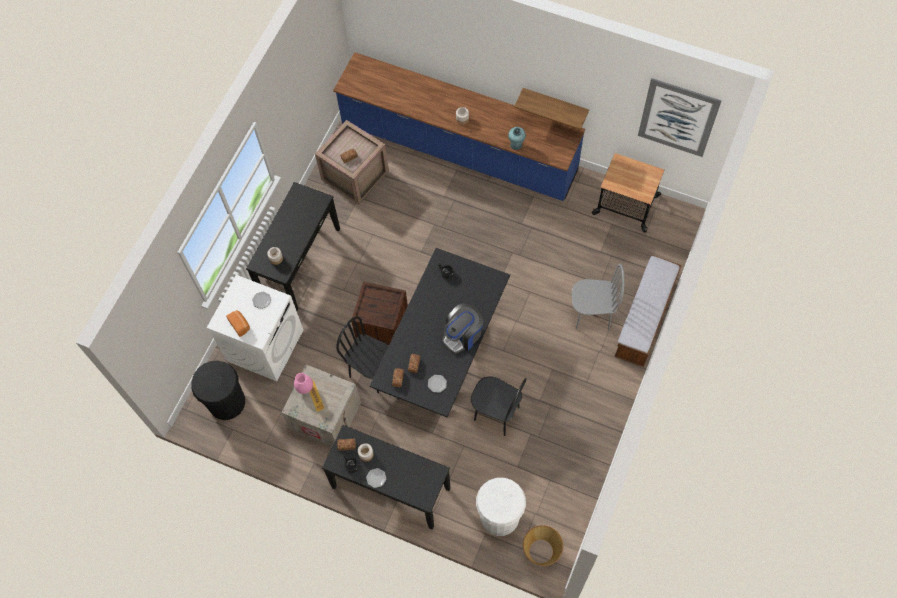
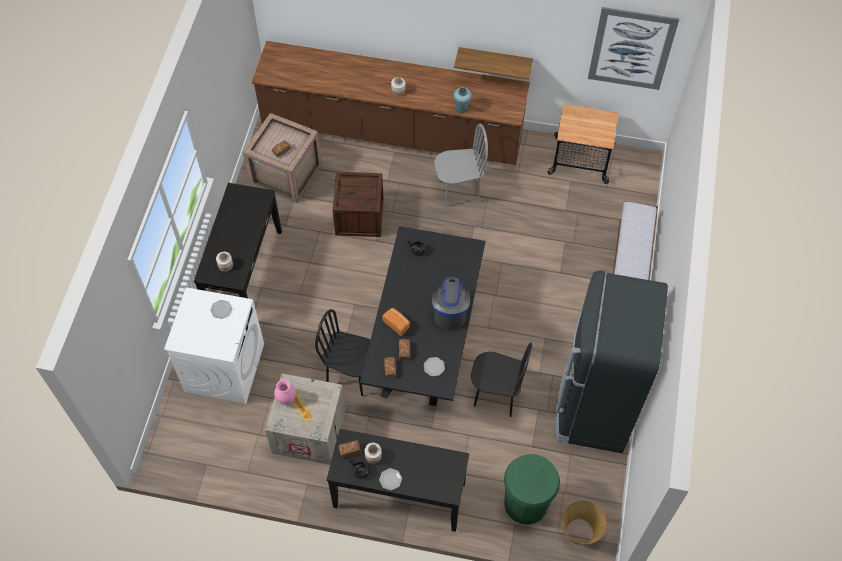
camera: 15 degrees left, 5 degrees down
black trash can [191,361,245,420] -> none
bread [226,310,250,337] -> bread moved to [382,308,410,336]
blue counter [333,52,585,201] -> brown counter [252,41,530,165]
crate [352,282,408,345] -> crate moved to [333,172,384,237]
coffee machine [442,303,483,354] -> coffee machine turned 150 degrees clockwise [432,277,470,330]
white trash can [476,478,526,536] -> green trash can [504,454,560,525]
grey chair [572,264,625,330] -> grey chair moved to [435,124,488,207]
none -> black fridge [556,271,668,453]

